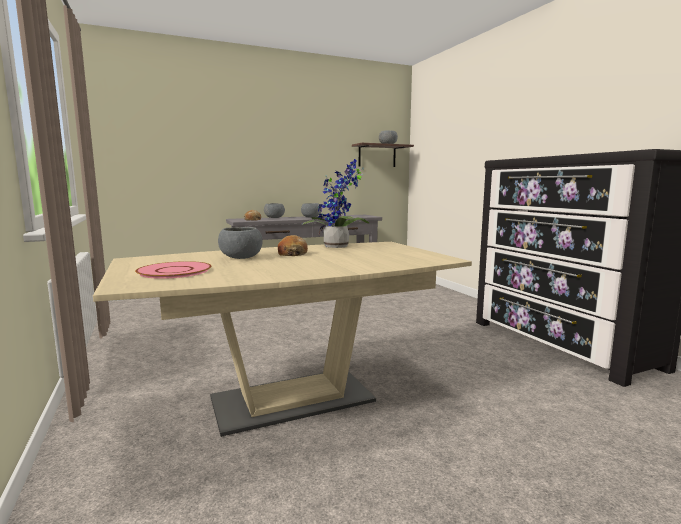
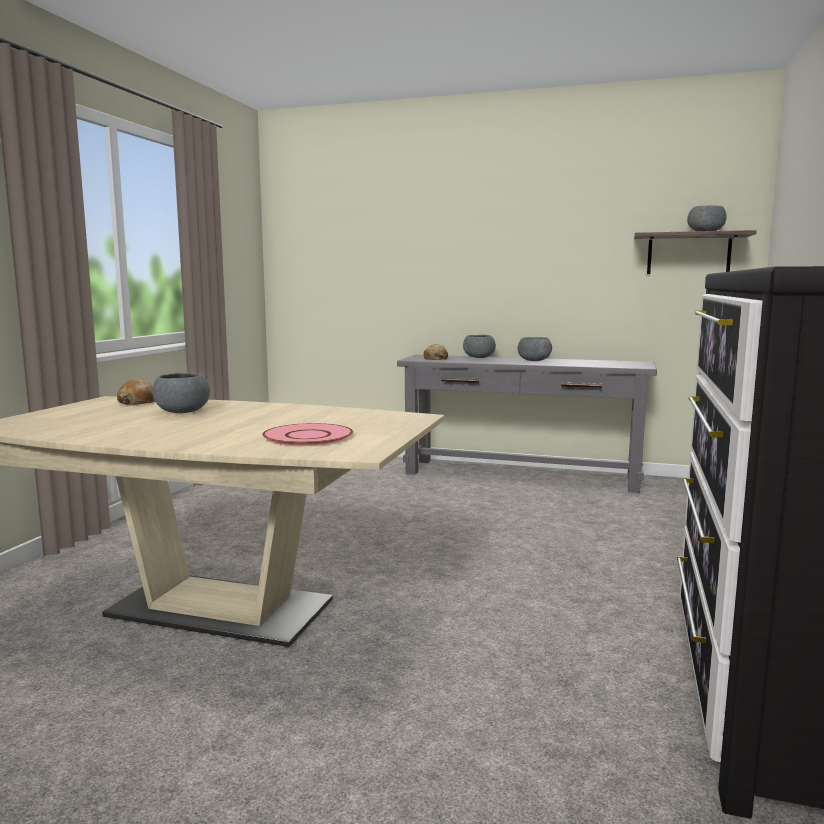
camera: 40 degrees right, 0 degrees up
pink plate [135,261,211,279] -> pink plate moved to [262,423,353,446]
bread [278,235,308,256] -> bread moved to [117,379,155,405]
potted plant [302,159,370,248] -> none

